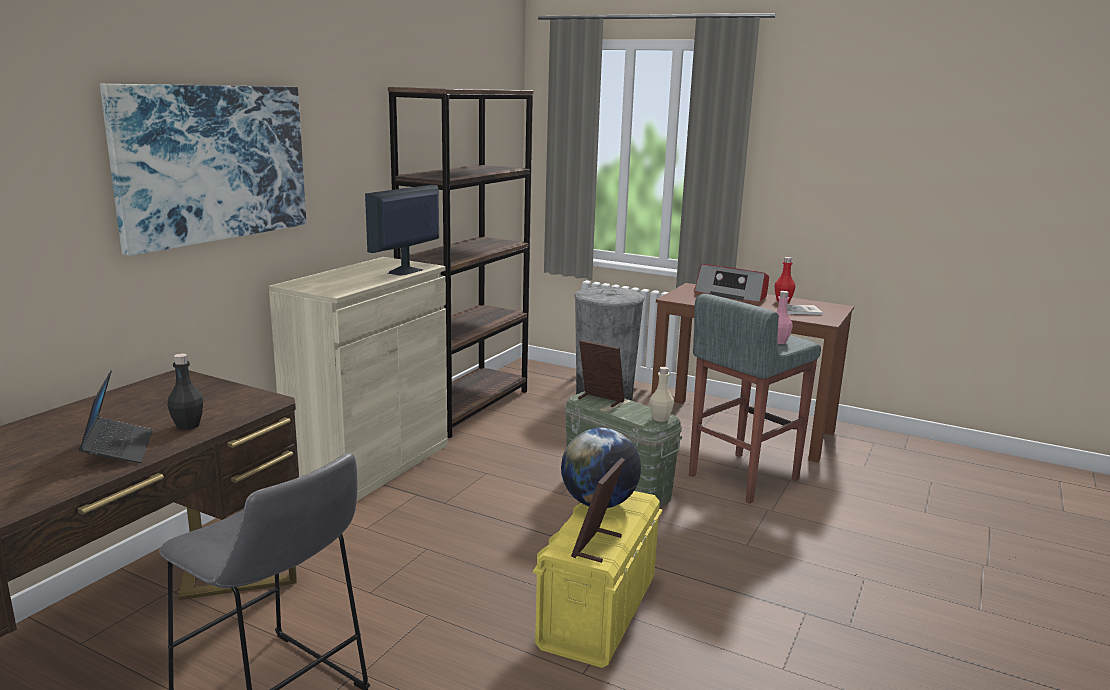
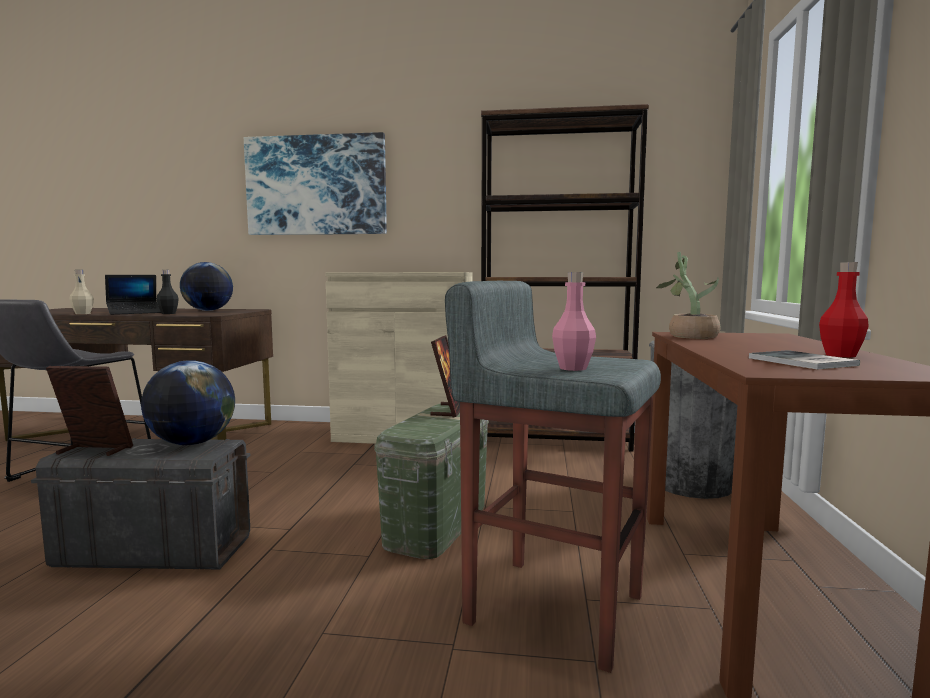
camera: 70 degrees right, 10 degrees down
monitor [365,185,439,276] -> none
yellow storage box [533,491,663,668] -> grey storage box [31,438,250,569]
beige bottle [649,367,674,422] -> beige bottle moved to [69,270,94,314]
radio [694,264,769,303] -> none
none -> globe [180,262,233,311]
none -> potted plant [656,252,721,339]

